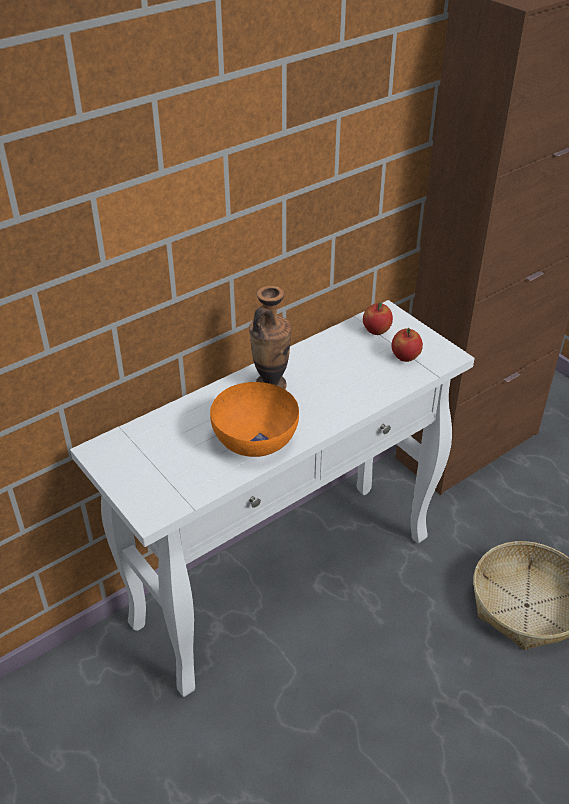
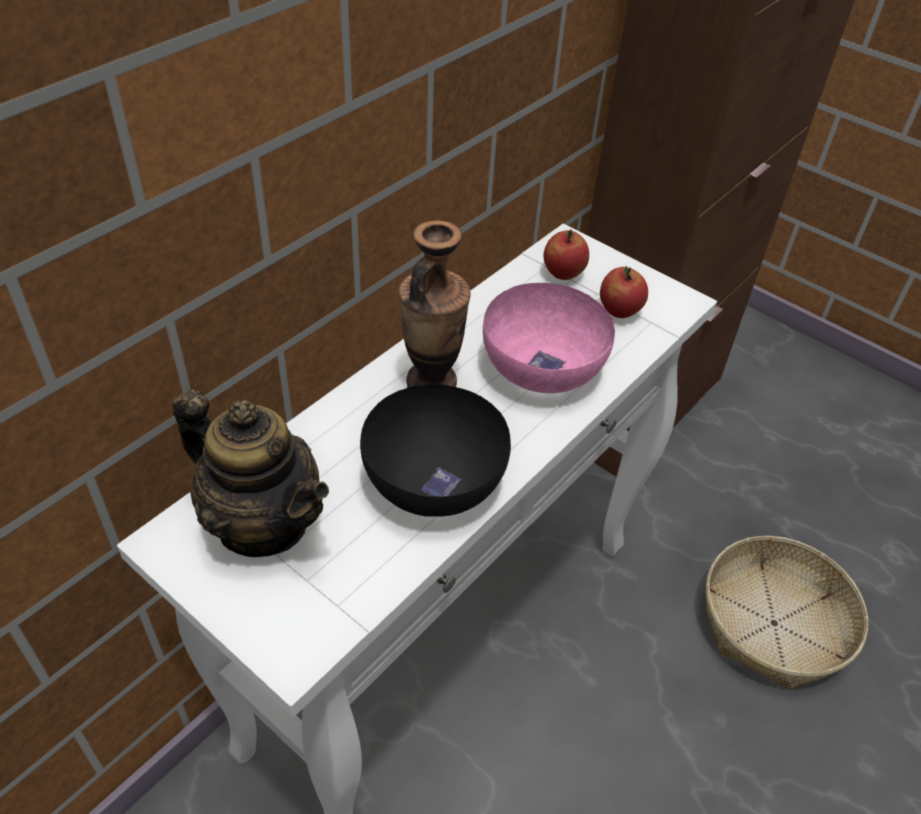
camera: 15 degrees left, 5 degrees up
orange bowl [210,382,299,457] -> black bowl [360,384,511,517]
none -> teapot [173,389,329,557]
none -> pink bowl [483,283,615,393]

